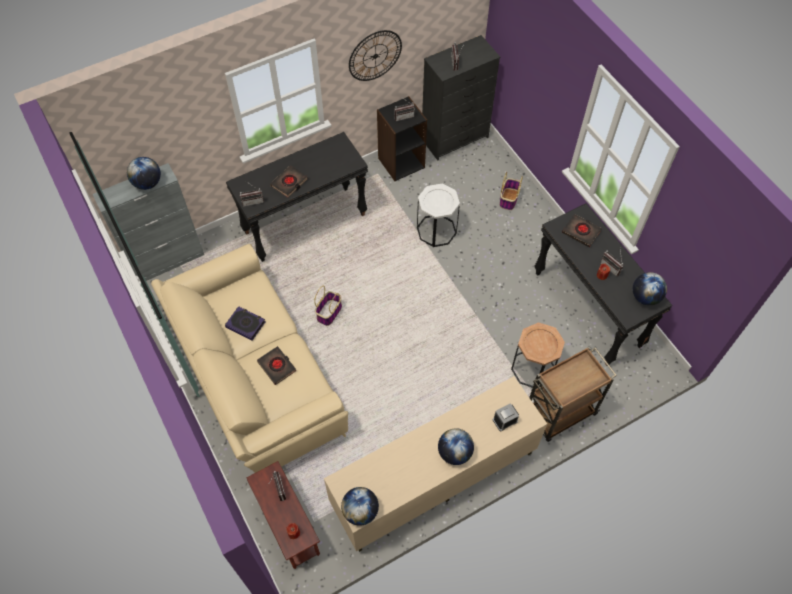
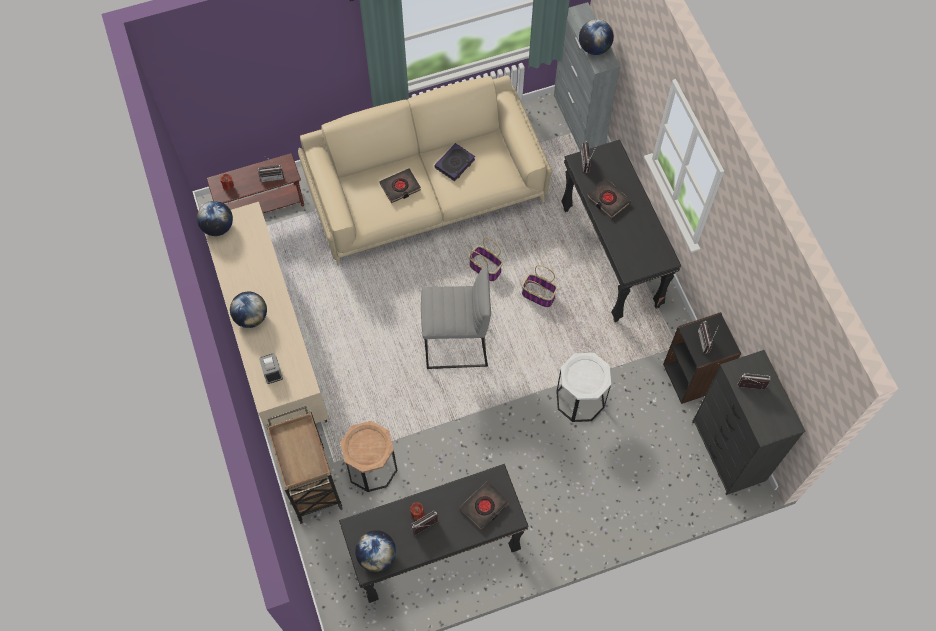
camera: 100 degrees right, 5 degrees up
wall clock [349,30,402,81] -> none
basket [500,172,523,210] -> basket moved to [522,265,557,308]
none -> grey stool [421,267,491,369]

